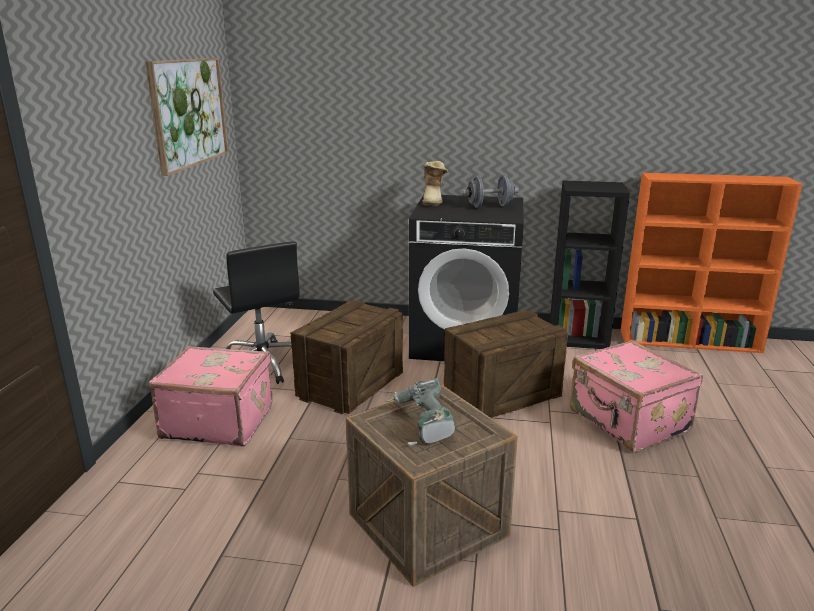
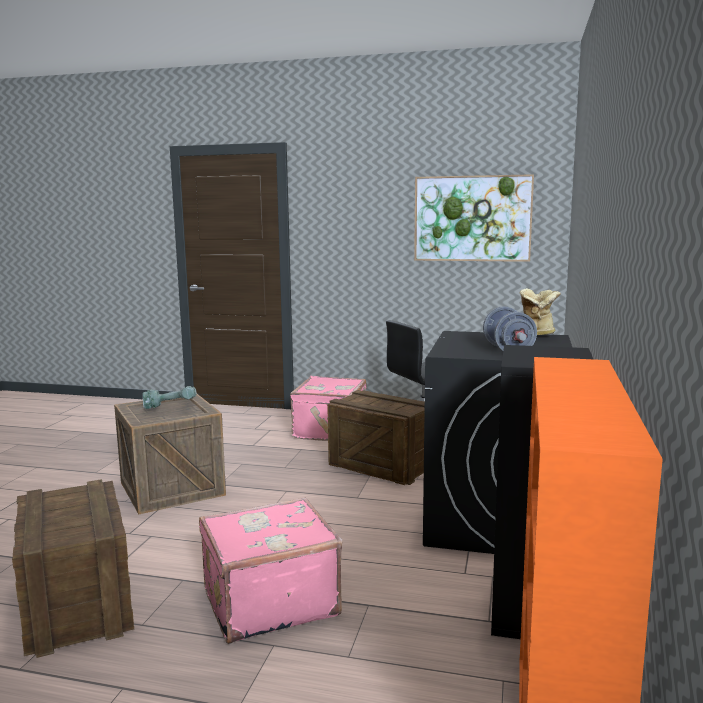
camera: 95 degrees right, 10 degrees down
crate [444,310,568,418] -> crate moved to [12,479,134,658]

